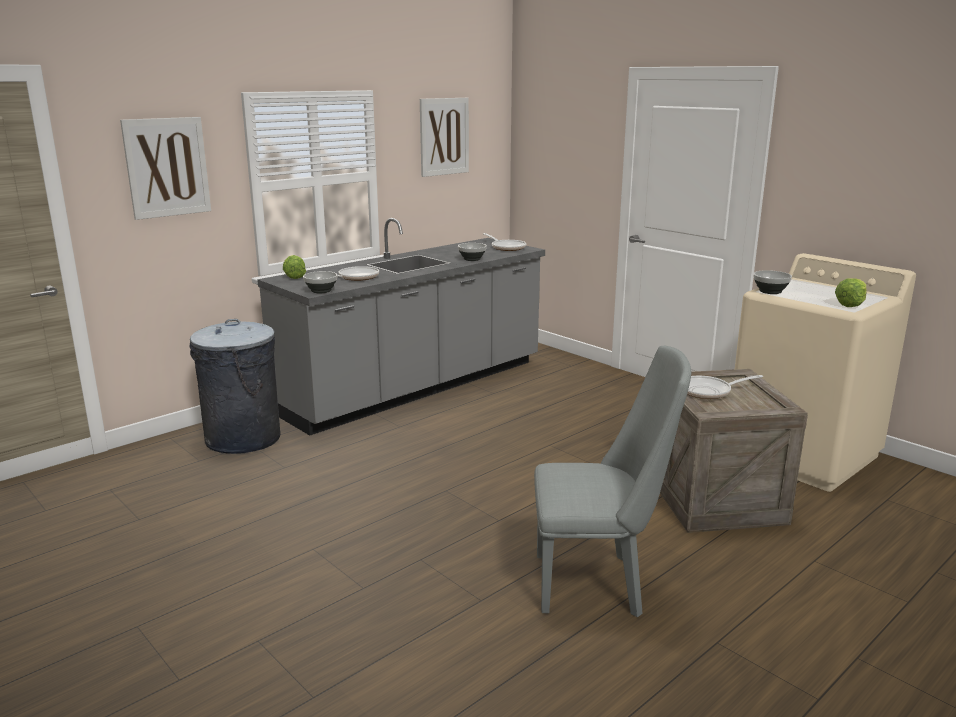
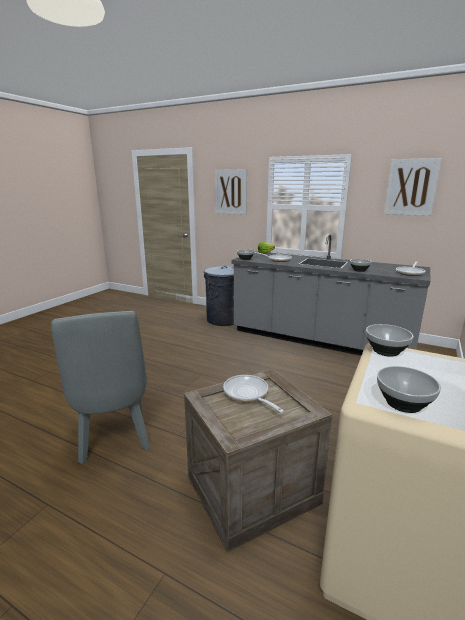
camera: 70 degrees right, 0 degrees up
lettuce [835,278,866,307] -> bowl [377,366,441,413]

